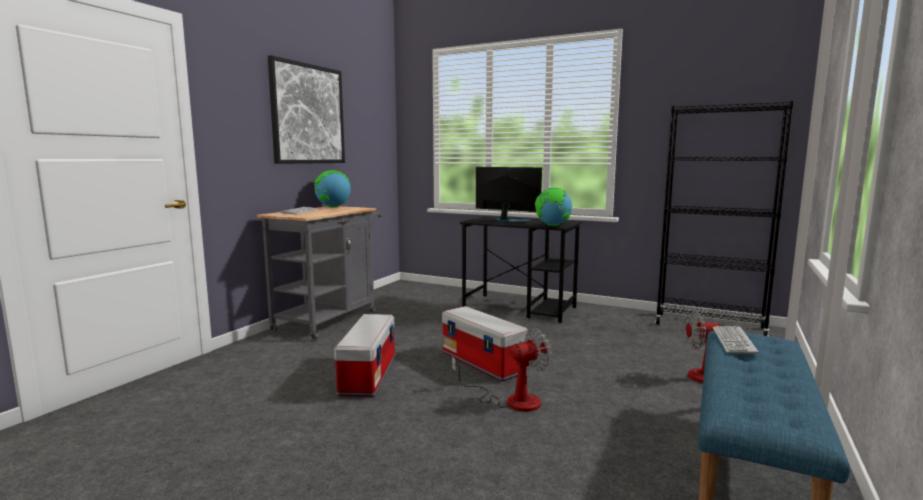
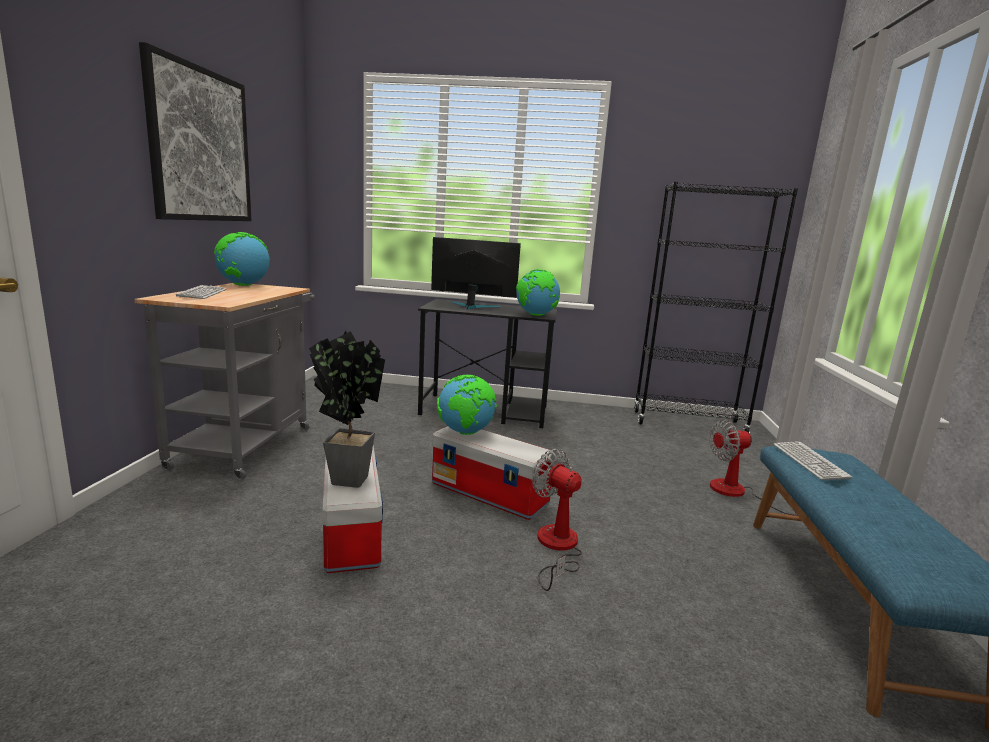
camera: 20 degrees left, 5 degrees up
fan [452,329,551,412] -> fan turned 90 degrees counterclockwise [532,449,582,591]
none -> potted plant [309,330,385,488]
none -> globe [437,375,497,435]

